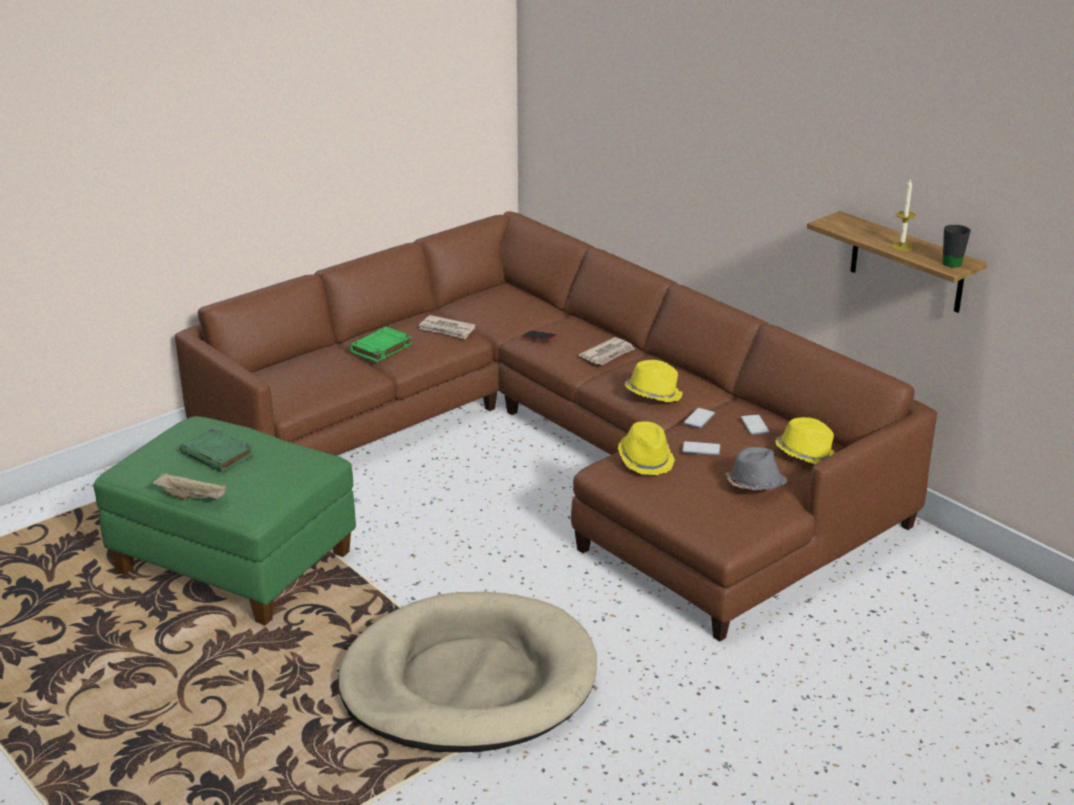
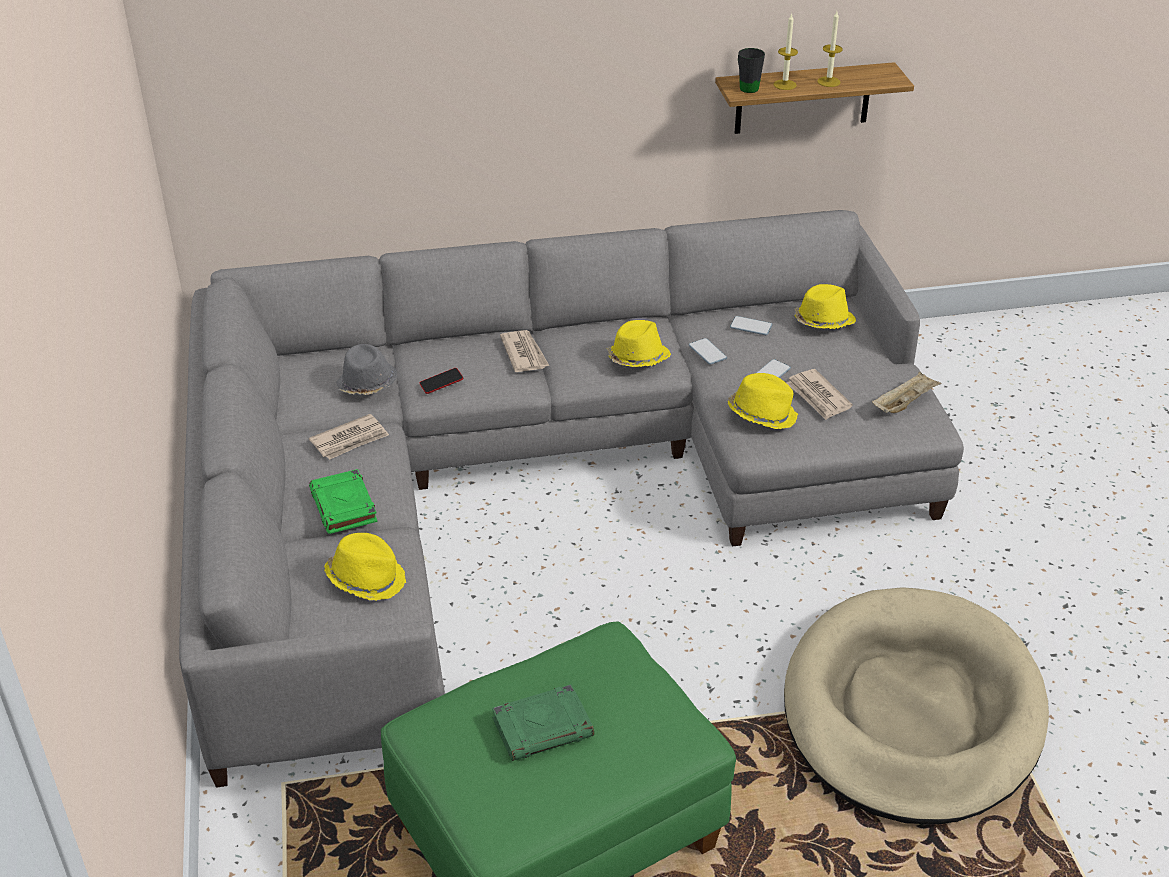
camera: 60 degrees left, 10 degrees up
beige tray [153,473,227,500] -> beige tray moved to [872,372,941,413]
brown sofa [175,211,937,642] -> grey sofa [179,210,964,788]
grey hat [725,447,787,490] -> grey hat moved to [336,344,398,395]
black mug [943,225,971,268] -> black mug moved to [738,48,765,93]
none -> yellow hat [324,533,406,601]
none -> candle [773,13,798,90]
none -> newspaper [786,369,853,420]

